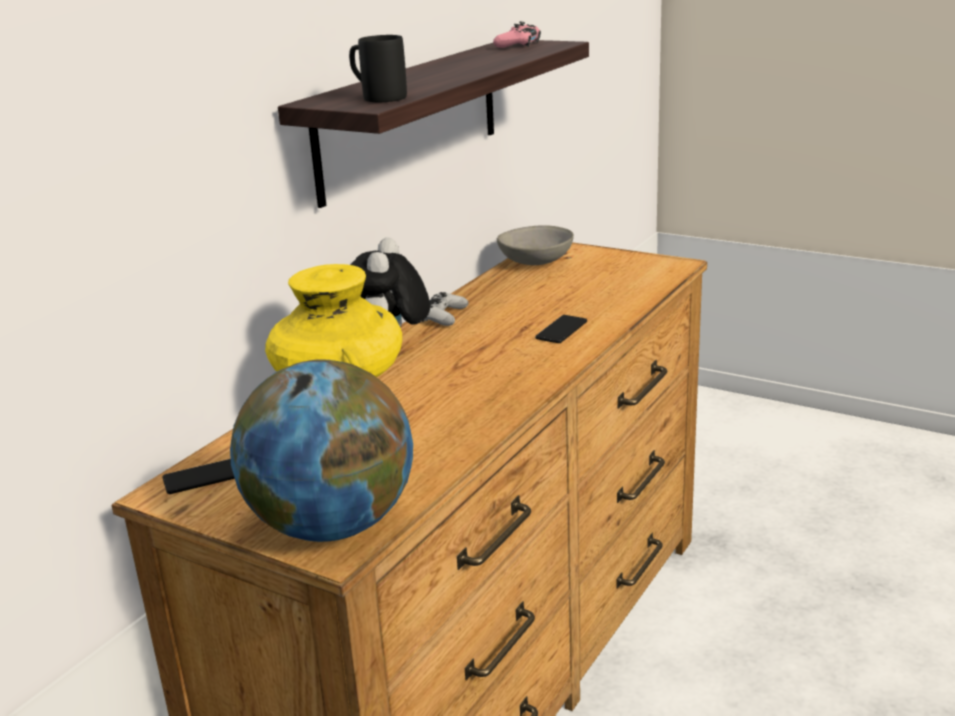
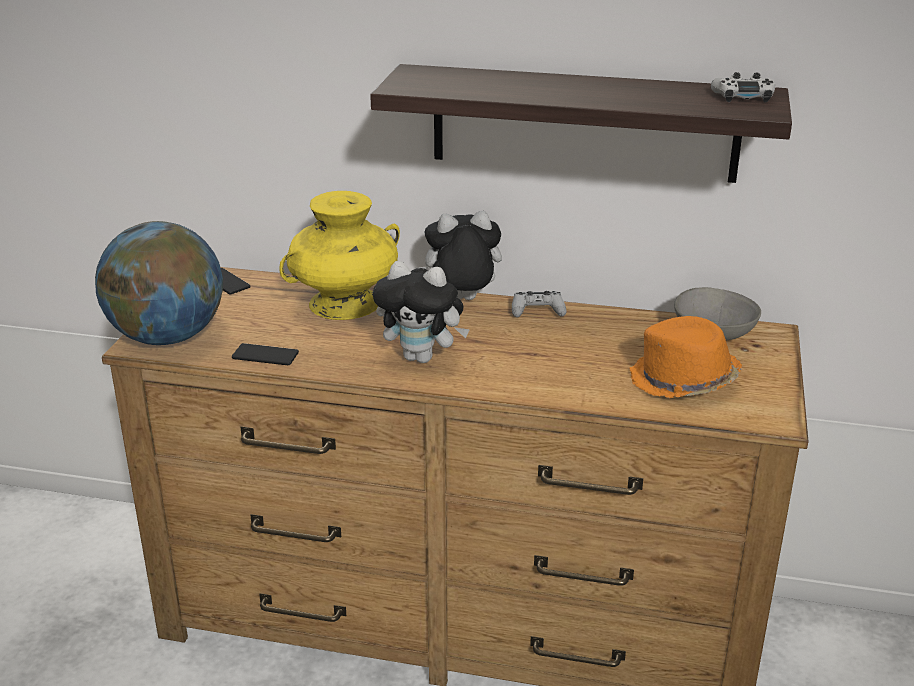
camera: 70 degrees right, 5 degrees up
black mug [349,35,407,102] -> none
pink game controller [493,21,541,48] -> white game controller [711,72,775,103]
phone [535,315,587,343] -> phone moved to [232,343,299,365]
none -> plush toy [373,261,470,363]
none -> orange hat [629,316,742,398]

